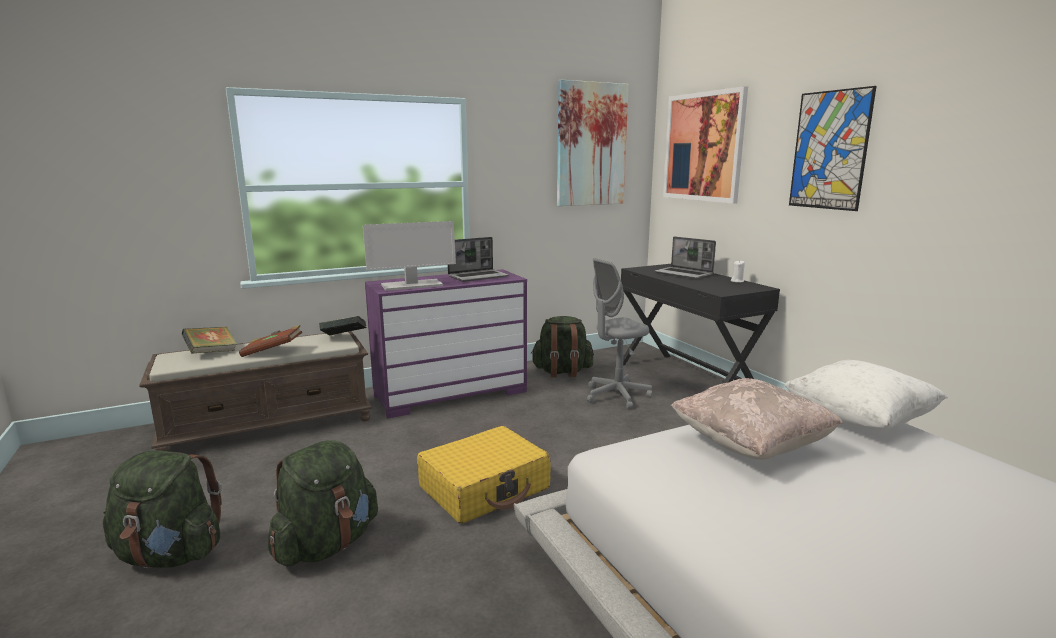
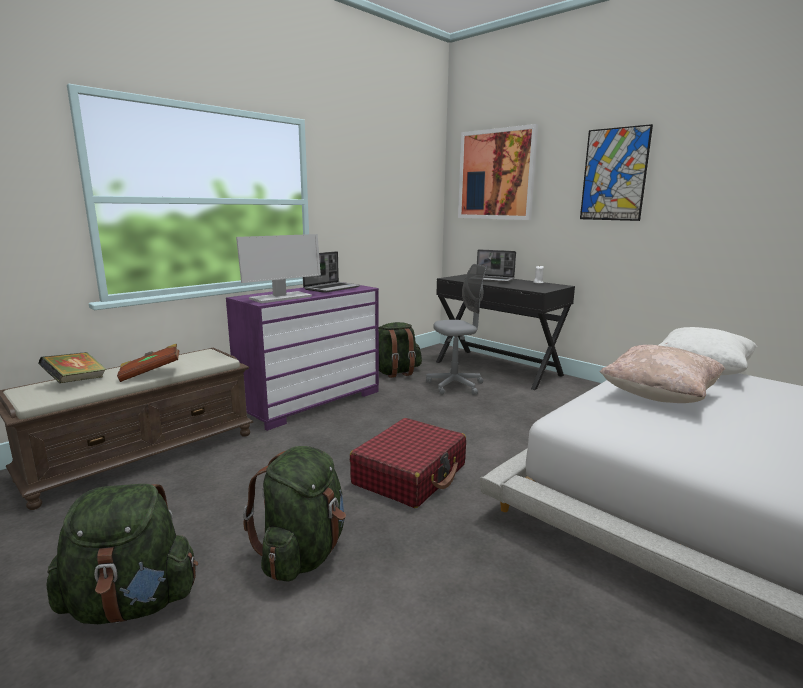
camera: 20 degrees left, 0 degrees up
book [319,316,367,336] -> none
yellow suitcase [417,426,551,524] -> red suitcase [350,418,466,508]
picture [557,80,629,206] -> none
grey office chair [587,258,652,409] -> grey office chair turned 150 degrees counterclockwise [426,264,486,395]

